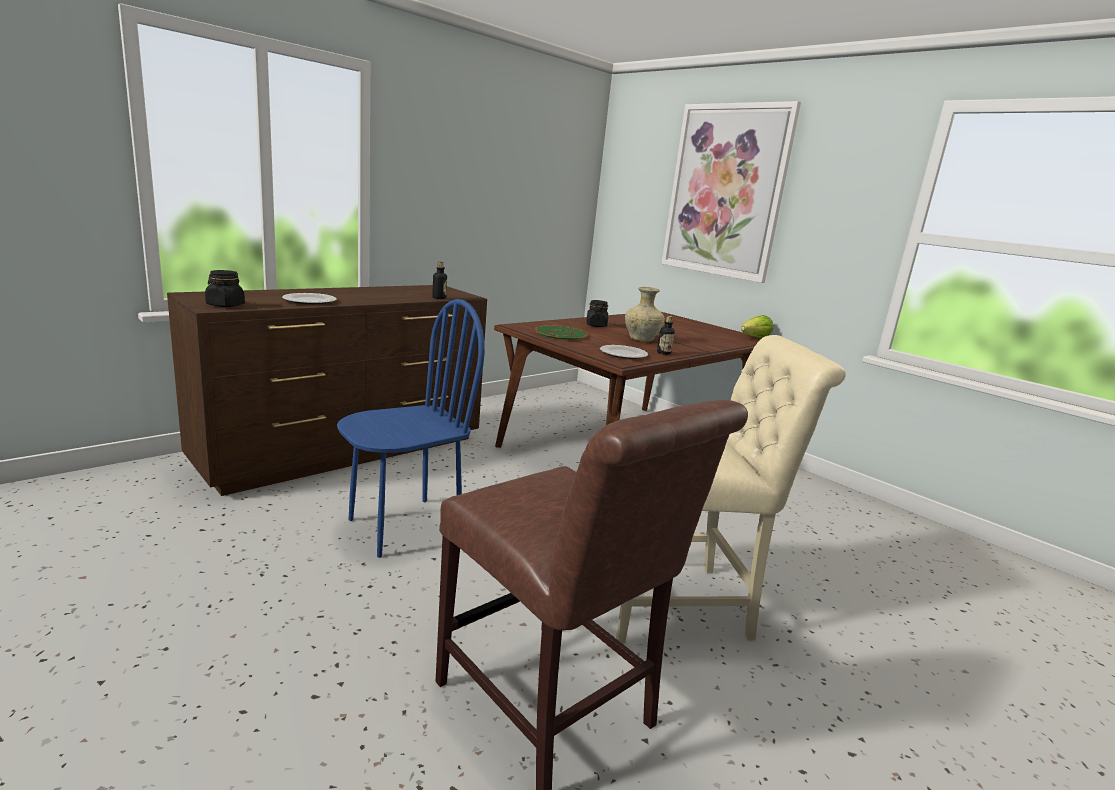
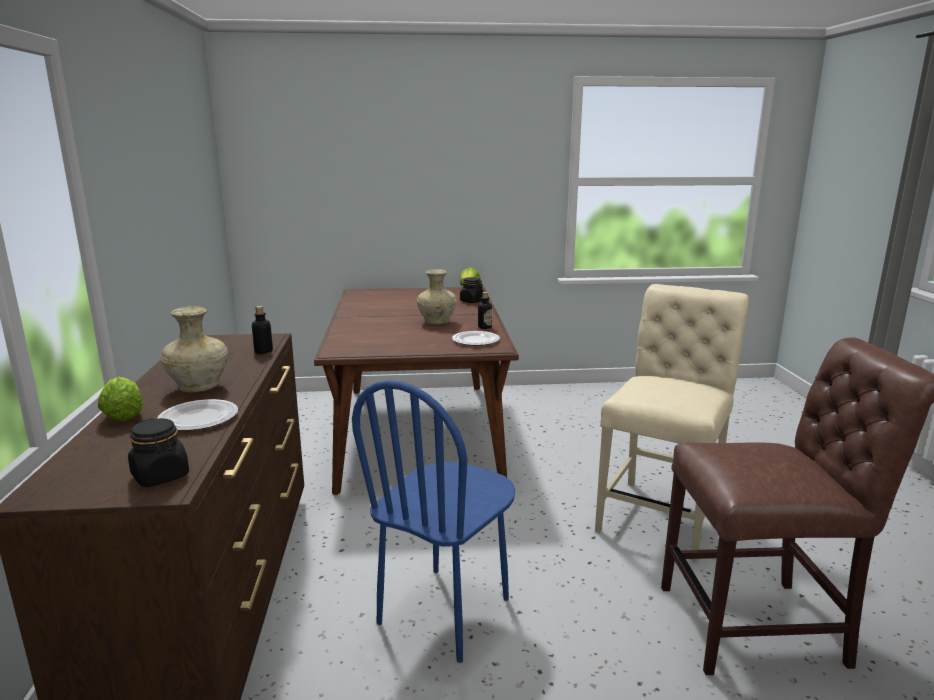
camera: 50 degrees left, 0 degrees up
blue chair [337,299,485,558] -> blue chair turned 150 degrees counterclockwise [352,380,515,663]
green plate [535,326,588,340] -> none
black jar [586,300,608,327] -> black jar moved to [460,277,484,303]
picture [662,101,801,283] -> none
none -> lettuce [98,377,143,421]
none -> beige vase [161,306,228,392]

